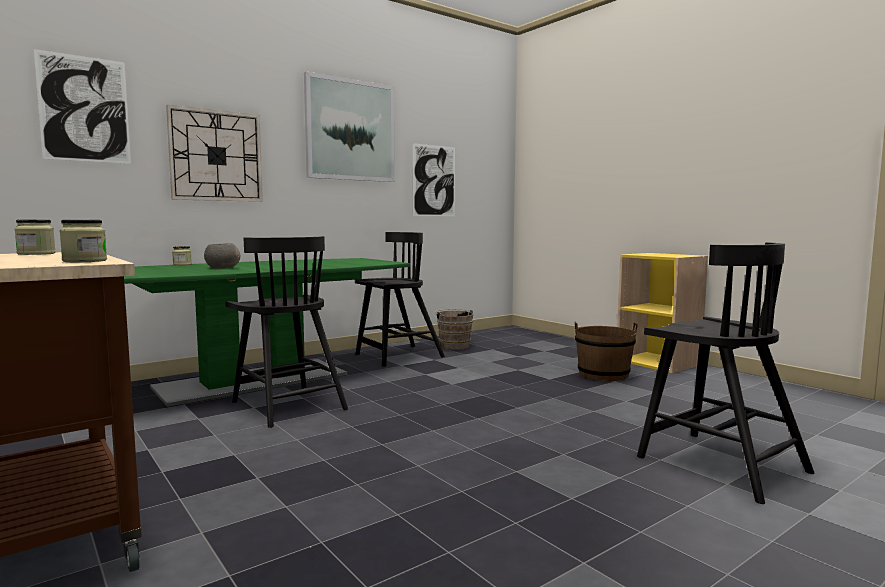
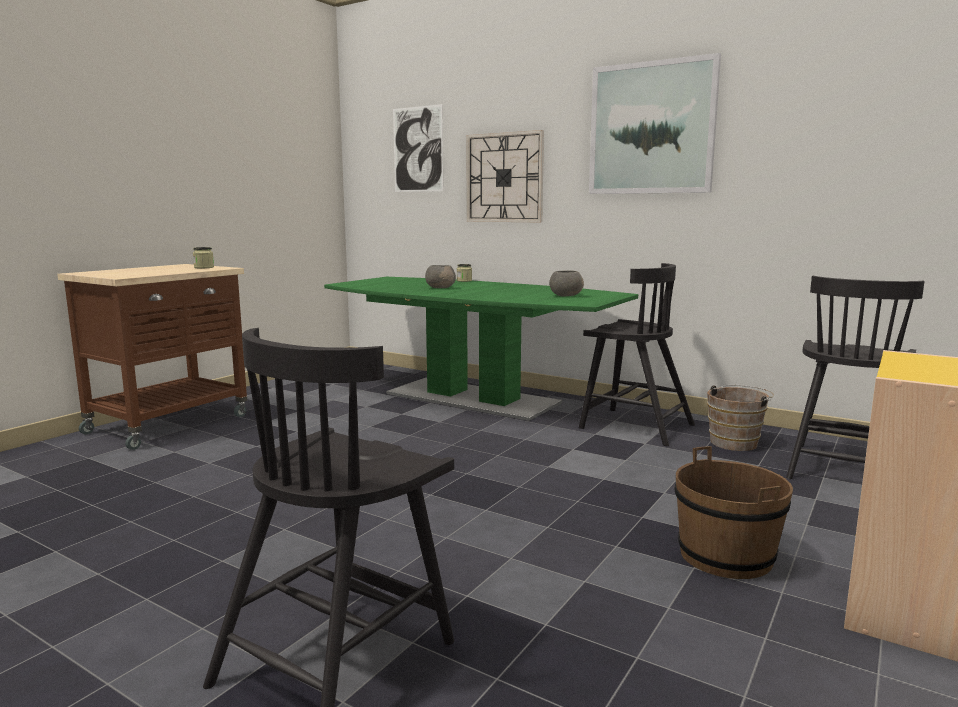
camera: 70 degrees right, 5 degrees up
jar [59,220,107,262] -> none
black chair [225,236,348,428] -> black chair moved to [786,276,925,479]
picture [413,143,455,216] -> none
none -> grey bowl [549,271,584,297]

